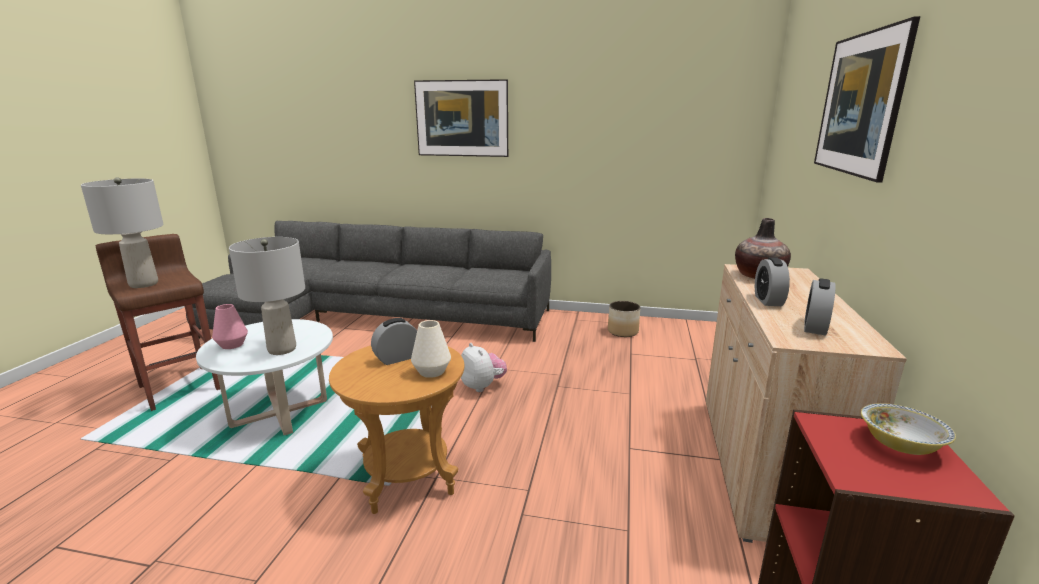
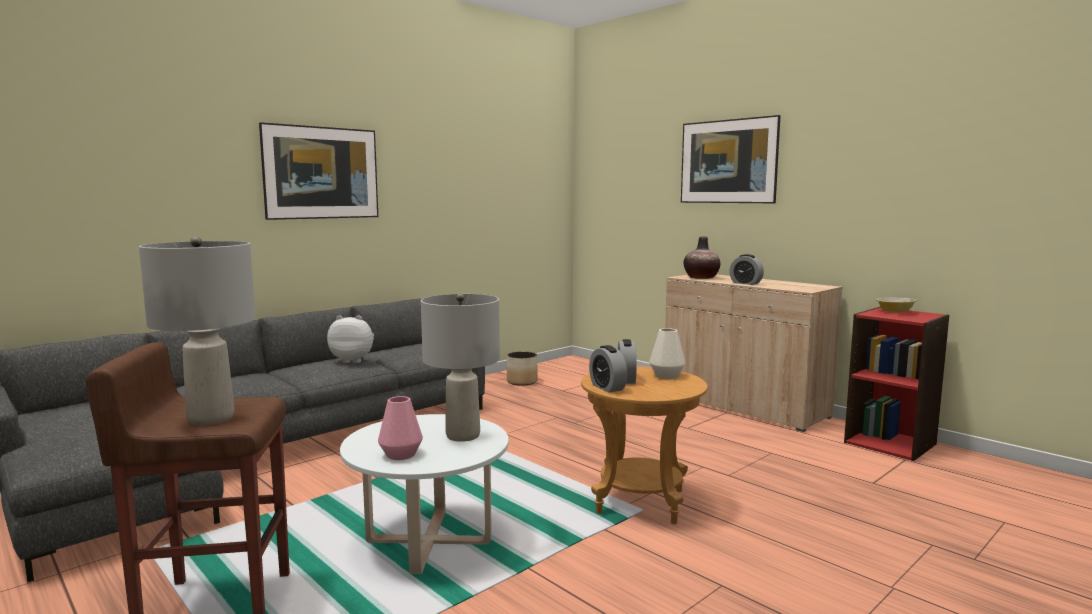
camera: 55 degrees left, 10 degrees down
plush toy [461,343,507,392] -> plush toy moved to [327,315,374,363]
alarm clock [804,278,836,336] -> alarm clock moved to [589,345,627,393]

